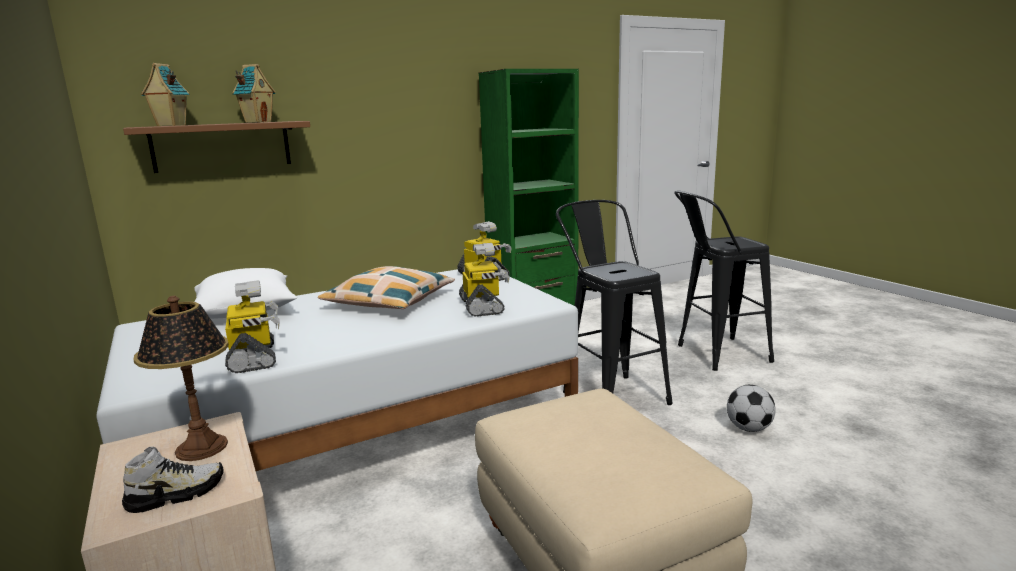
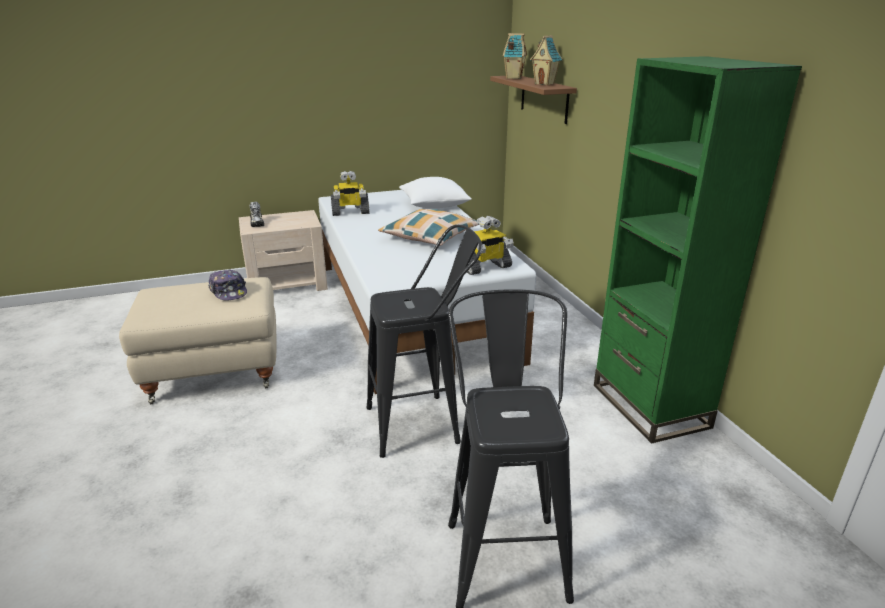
camera: 100 degrees right, 10 degrees up
table lamp [134,296,229,461] -> none
toy robot [459,243,510,317] -> none
football [727,385,776,432] -> none
none -> cap [208,269,247,300]

